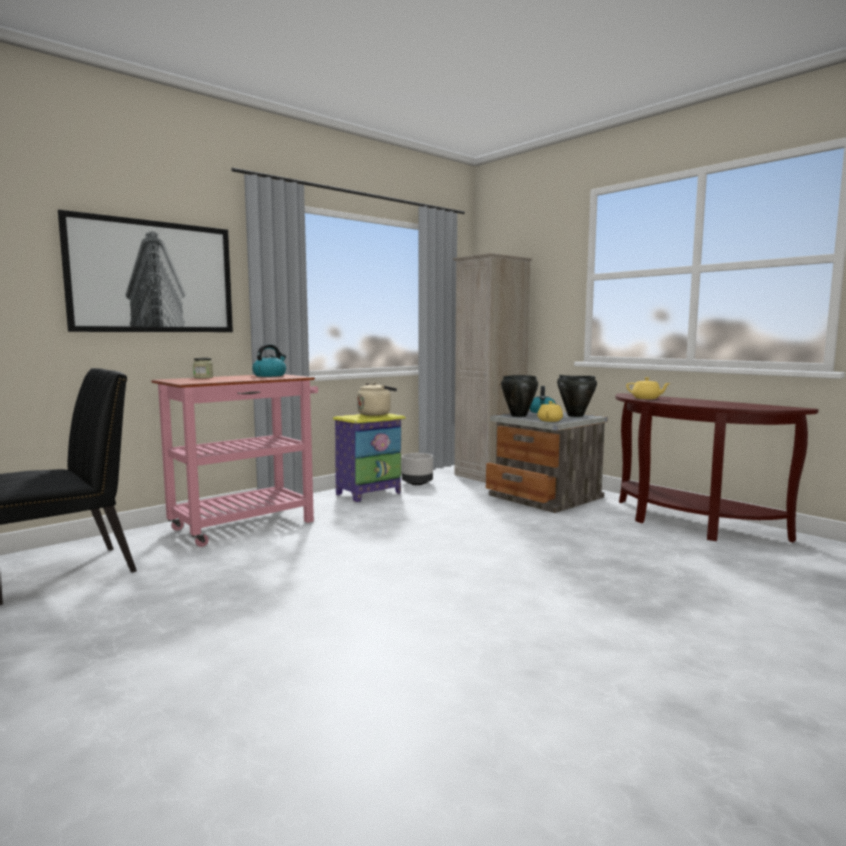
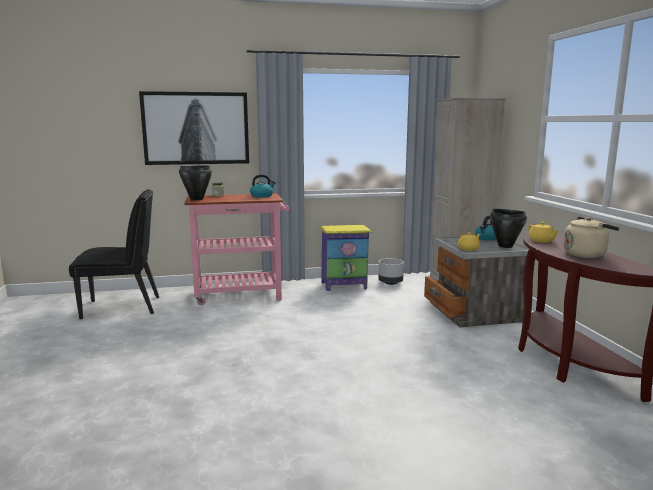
camera: 30 degrees right, 5 degrees up
beige kettle [357,382,397,416] -> beige kettle moved to [564,217,619,258]
black cooking pot [501,375,538,417] -> black cooking pot moved to [179,165,212,200]

